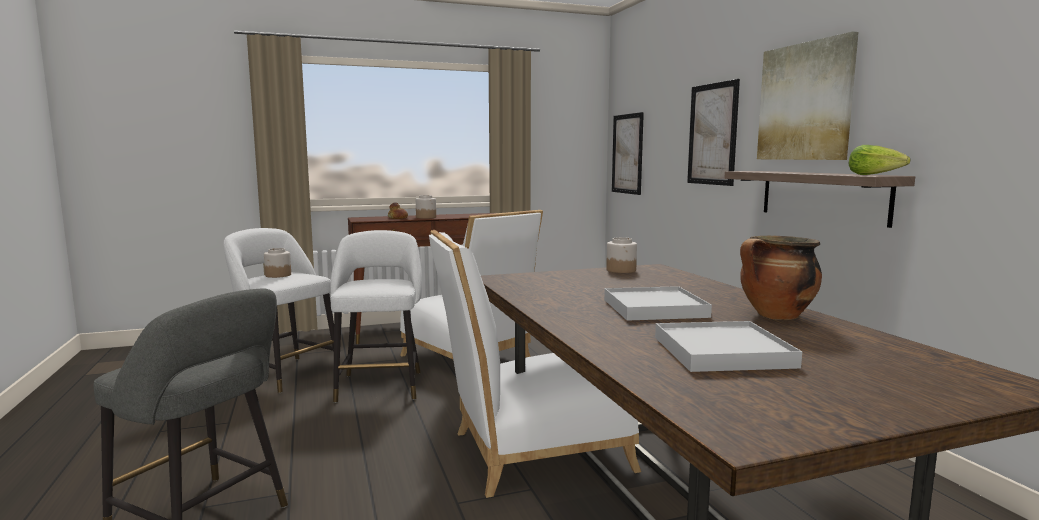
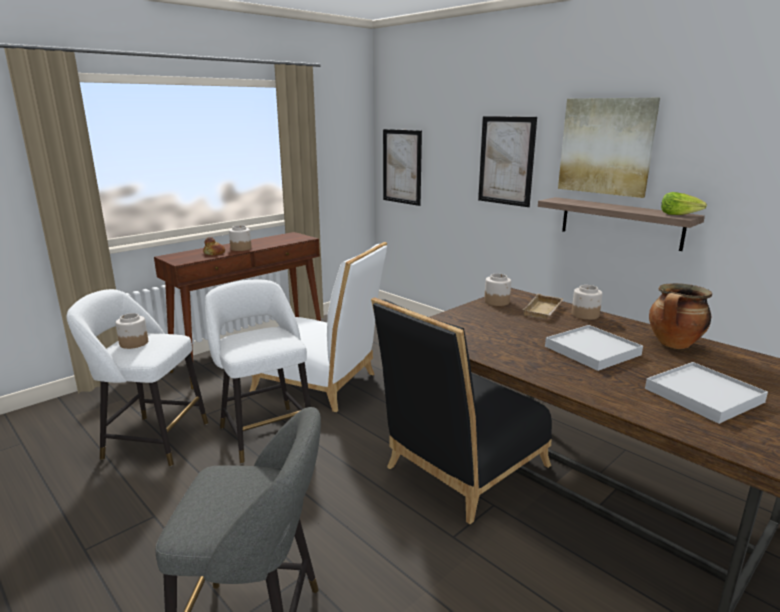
camera: 25 degrees left, 10 degrees up
white chair [429,230,641,498] -> black chair [371,297,552,524]
none -> beige tray [522,294,564,319]
none -> jar [572,285,603,320]

